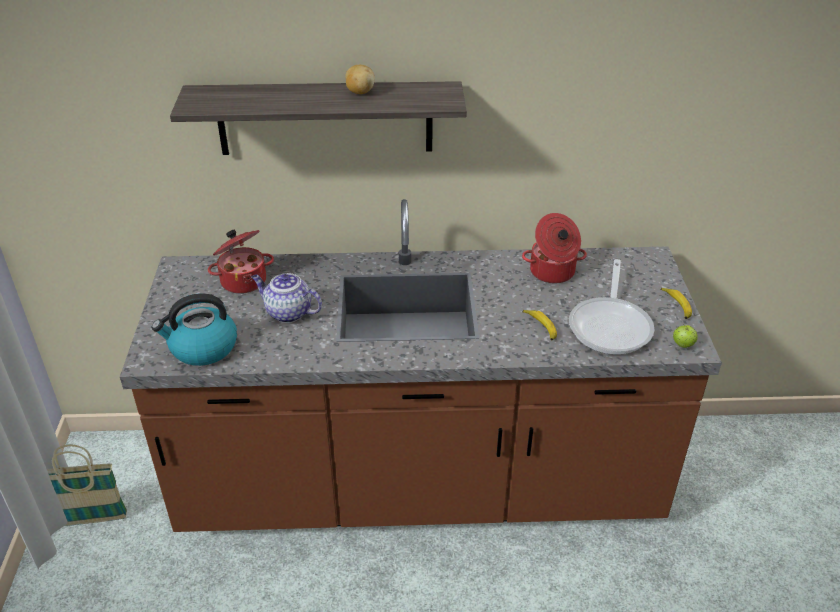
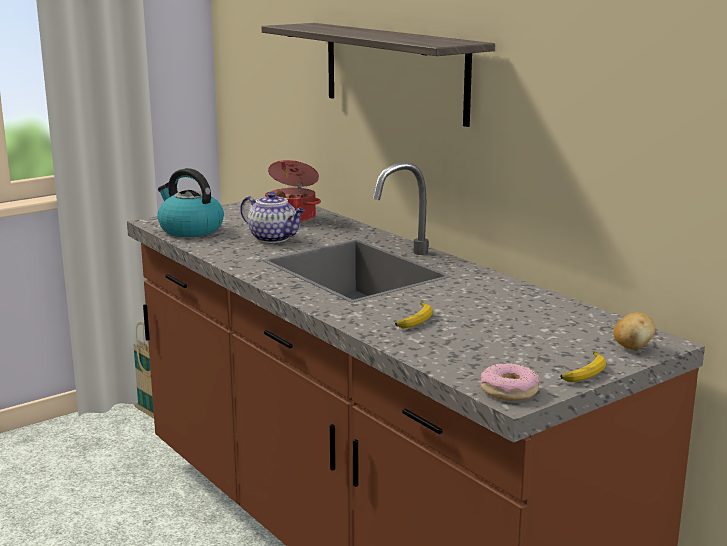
camera: 55 degrees right, 20 degrees down
teapot [251,273,322,323] -> teapot turned 135 degrees clockwise [240,192,305,243]
potato [345,65,375,94] -> potato moved to [613,313,655,350]
cooking pot [522,213,587,283] -> none
frying pan [569,259,654,355] -> none
apple [673,325,698,348] -> donut [481,363,540,401]

